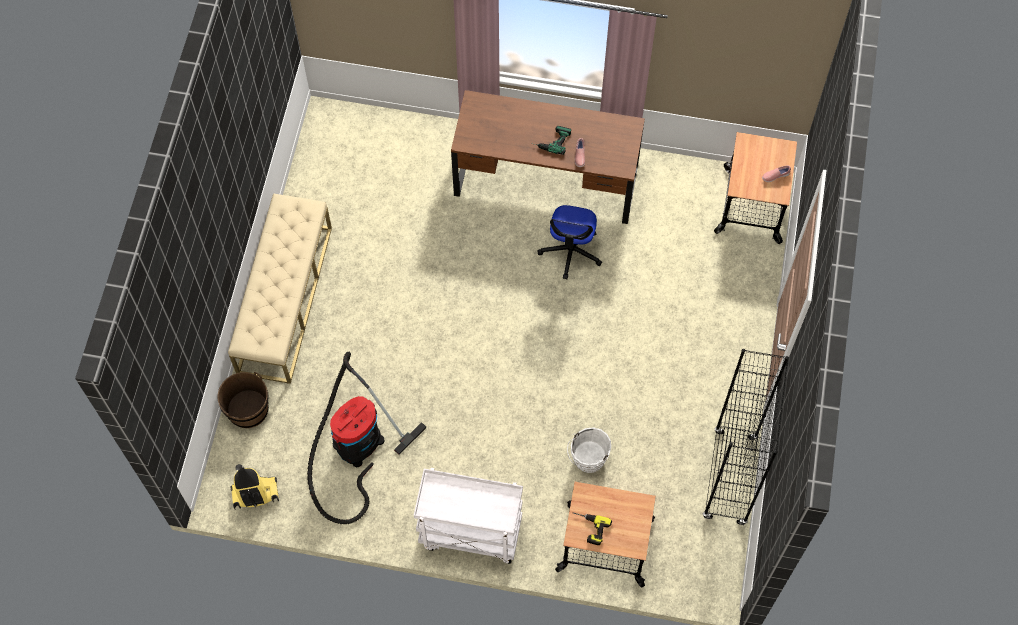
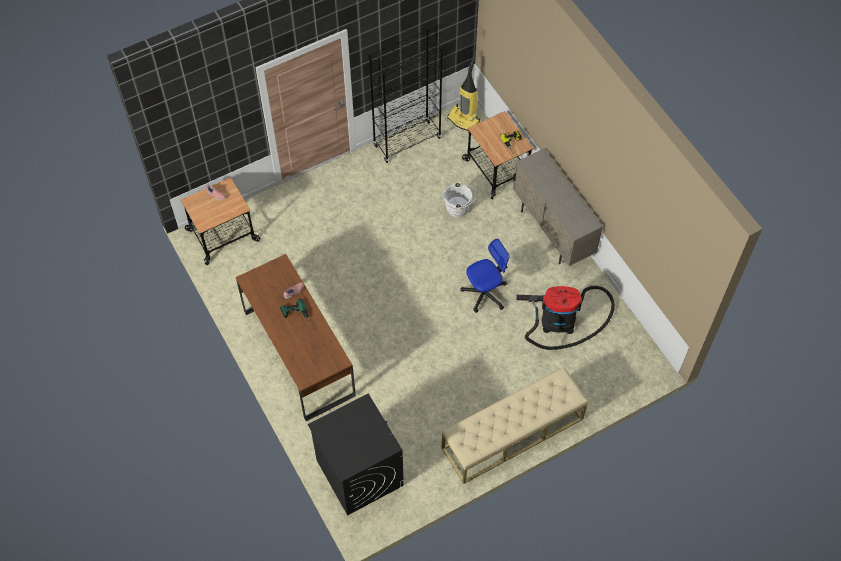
camera: 130 degrees left, 5 degrees down
brown bucket [217,371,269,428] -> none
vacuum cleaner [231,464,279,510] -> vacuum cleaner moved to [447,59,480,132]
white cart [414,468,523,564] -> beige cabinet [513,149,603,266]
office chair [537,205,602,279] -> office chair moved to [460,239,509,313]
none -> black washing machine [308,394,404,516]

